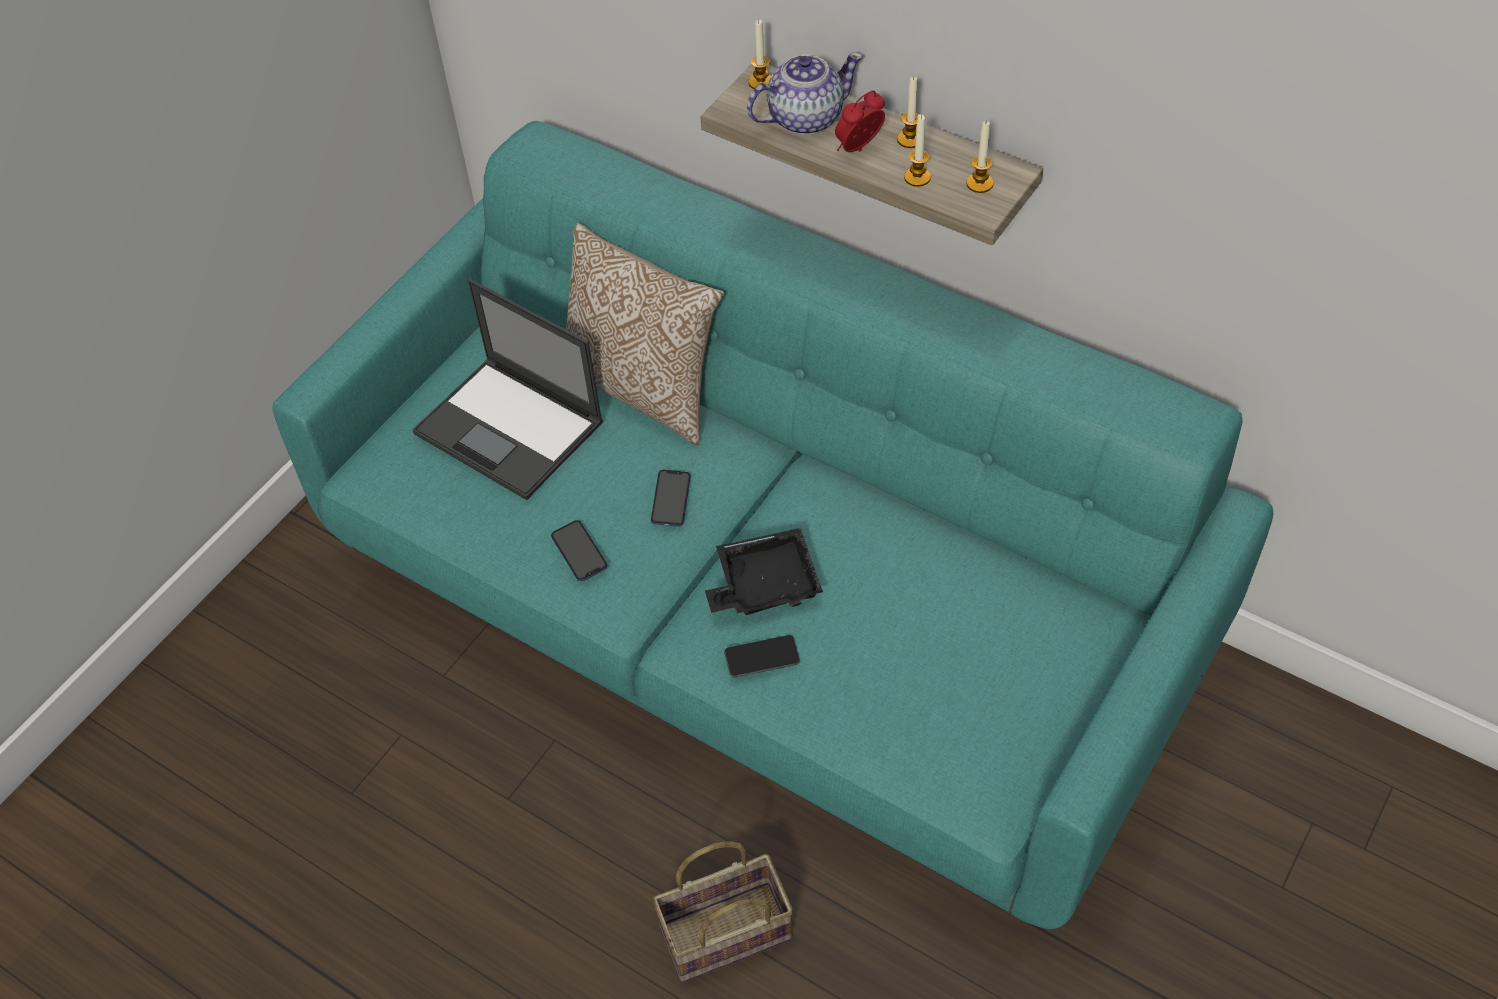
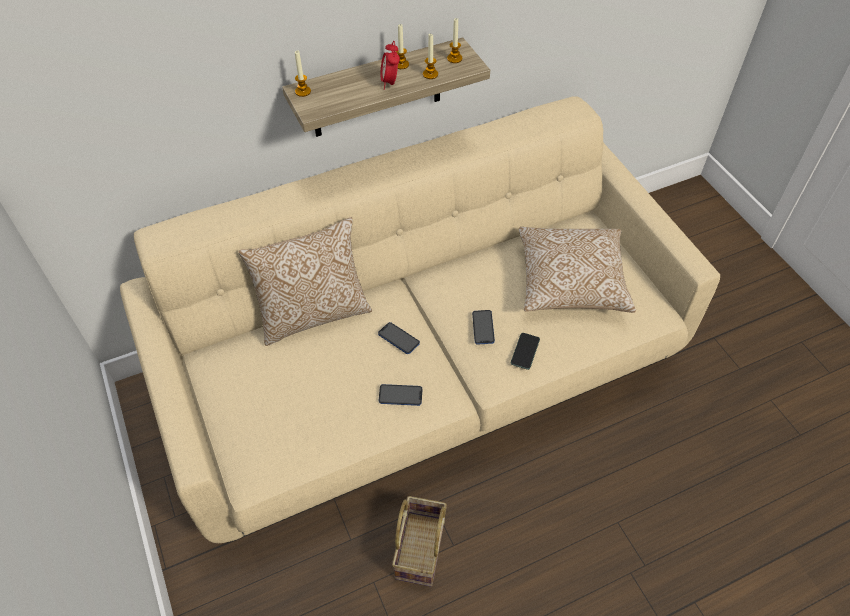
camera: 60 degrees left, 0 degrees up
turquoise sofa [272,121,1273,929] -> beige sofa [120,96,720,543]
laptop [412,279,603,500] -> none
basket [653,842,793,982] -> basket moved to [392,496,447,587]
black tray [705,528,823,615] -> phone [472,310,495,345]
teapot [747,52,863,135] -> none
none -> pillow [519,227,636,313]

